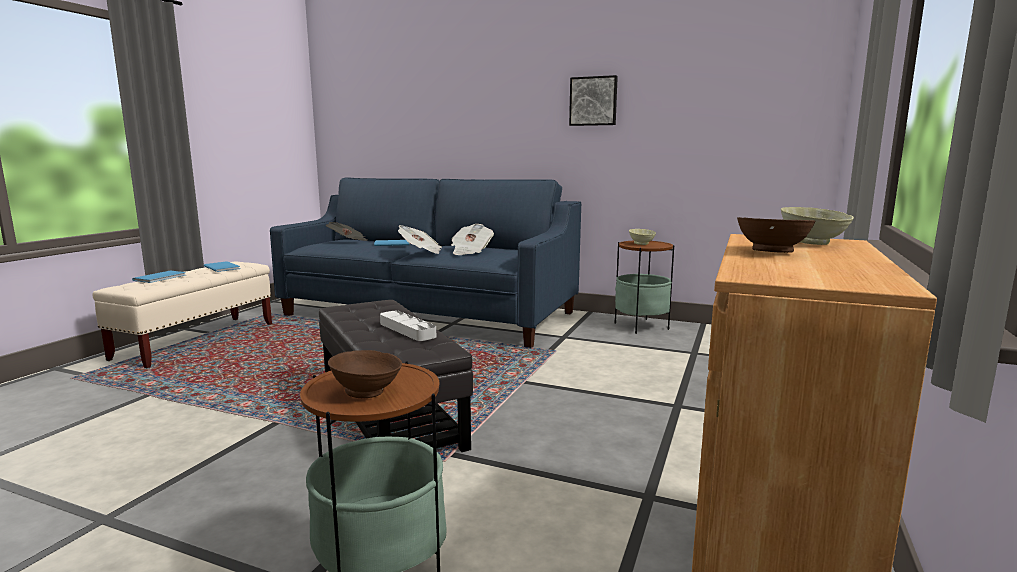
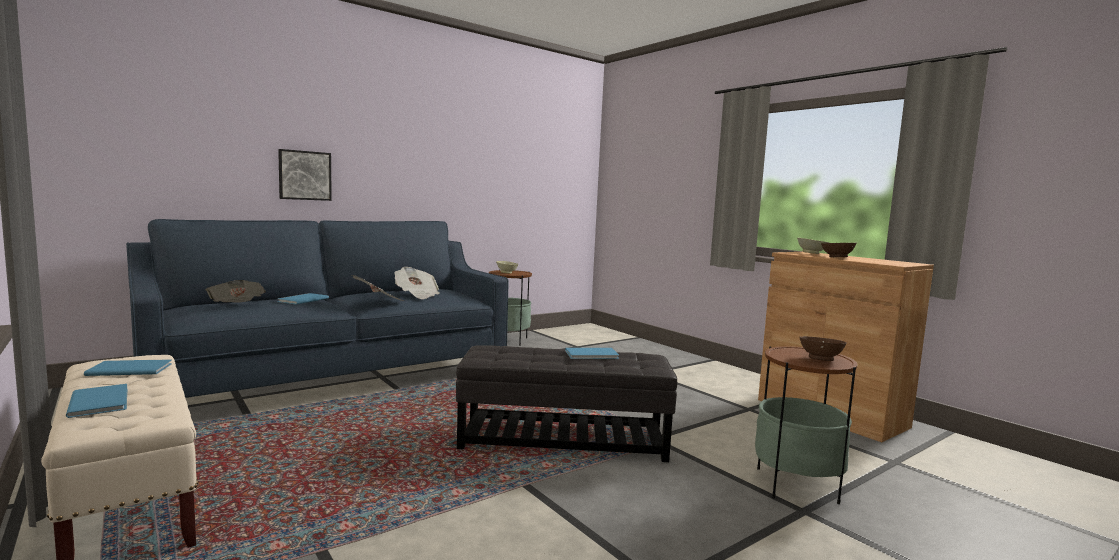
camera: 60 degrees left, 5 degrees down
grey tray [380,311,436,341] -> blue book [565,348,619,359]
picture [569,75,618,126] -> picture moved to [278,149,332,201]

